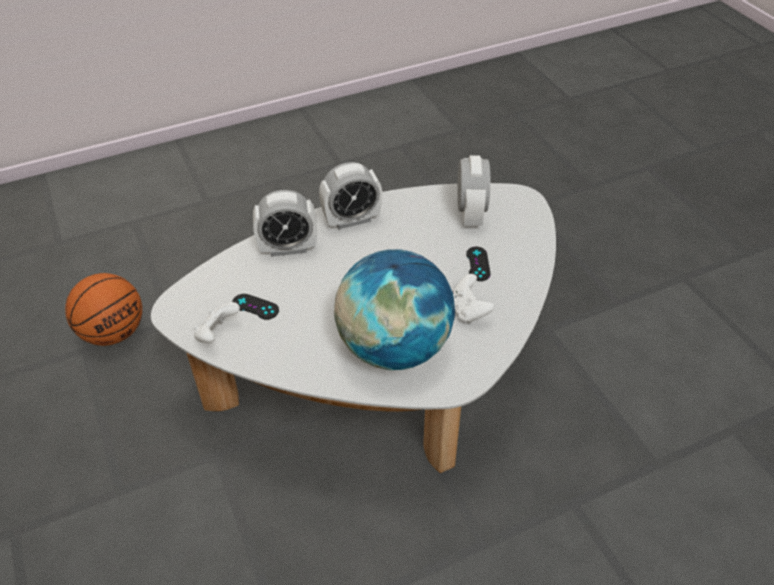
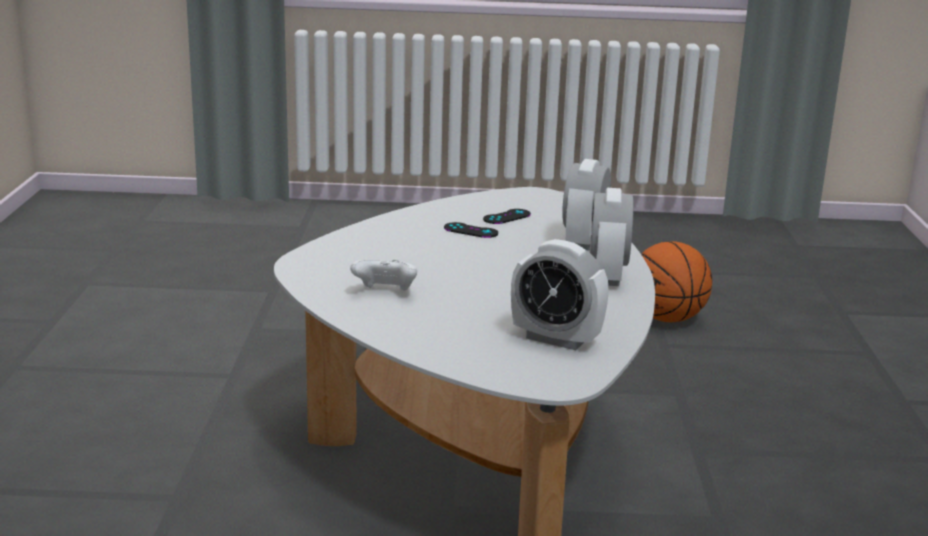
camera: 115 degrees right, 25 degrees down
white game controller [193,302,240,343] -> none
globe [334,249,455,370] -> none
black game controller [466,247,491,281] -> black game controller moved to [444,222,498,238]

